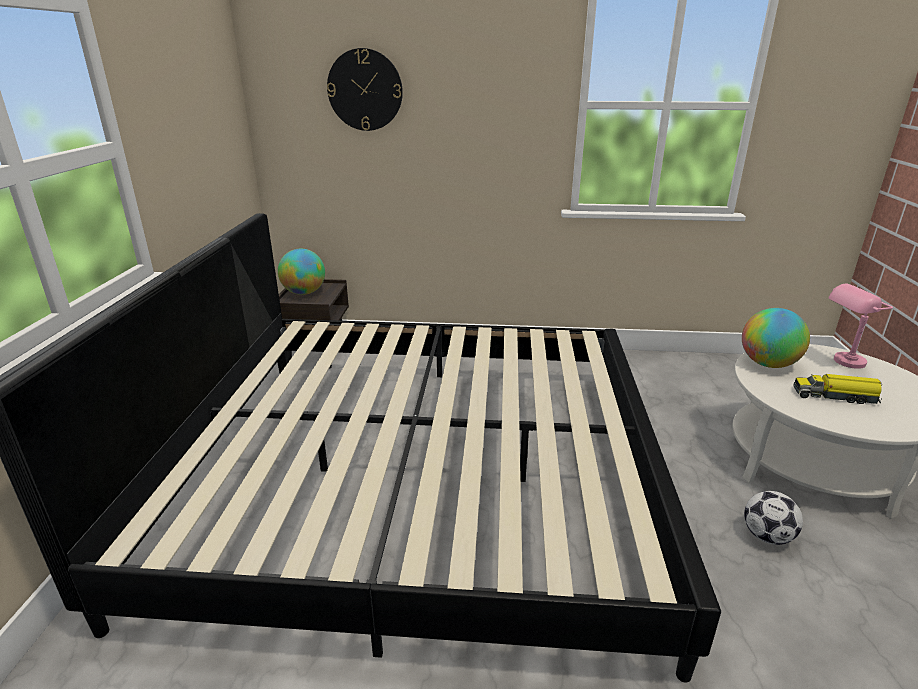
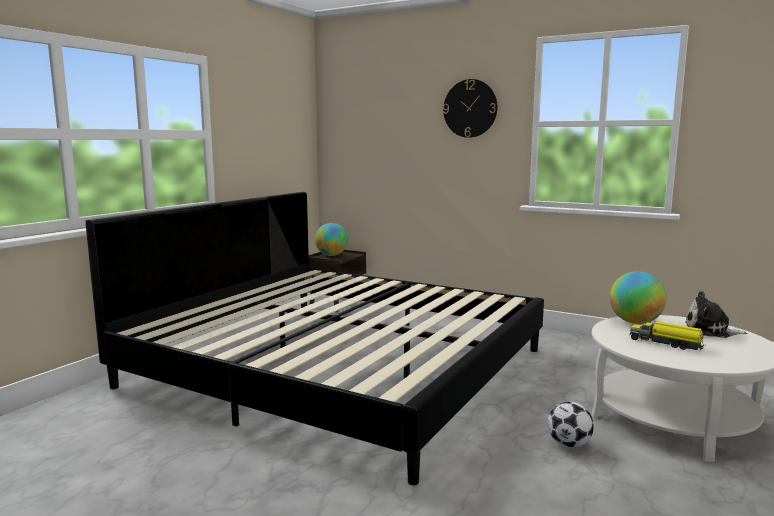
camera: 25 degrees right, 15 degrees down
wall clock [327,48,403,131] -> wall clock moved to [443,79,497,138]
pink table lamp [828,284,893,369] -> plush toy [685,291,747,338]

